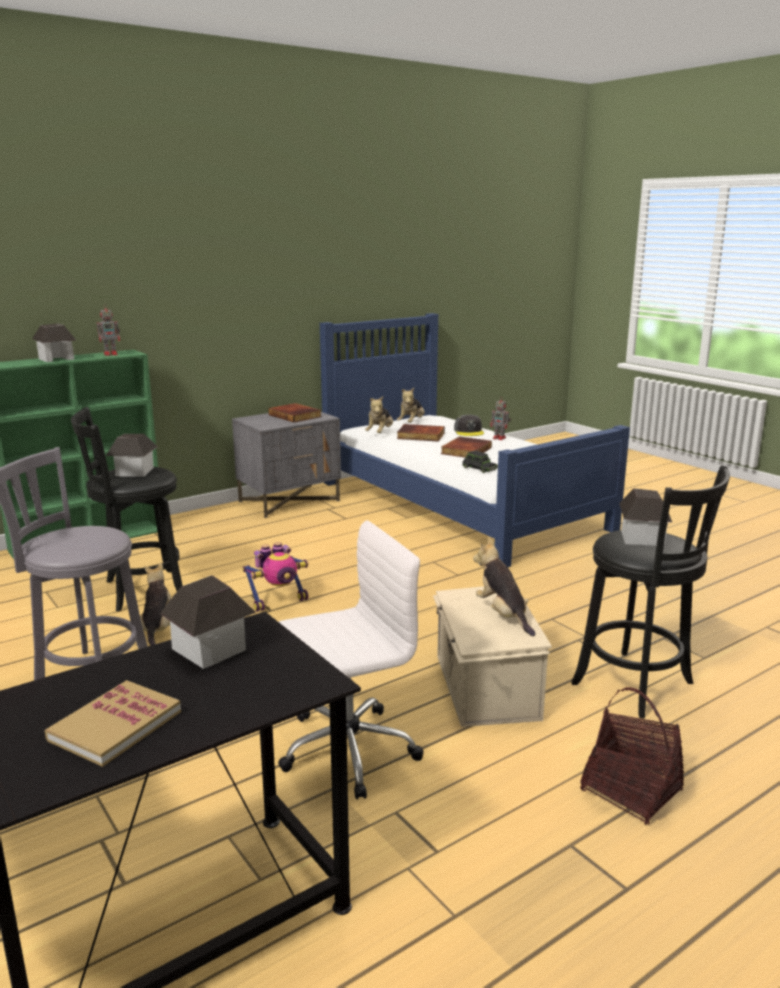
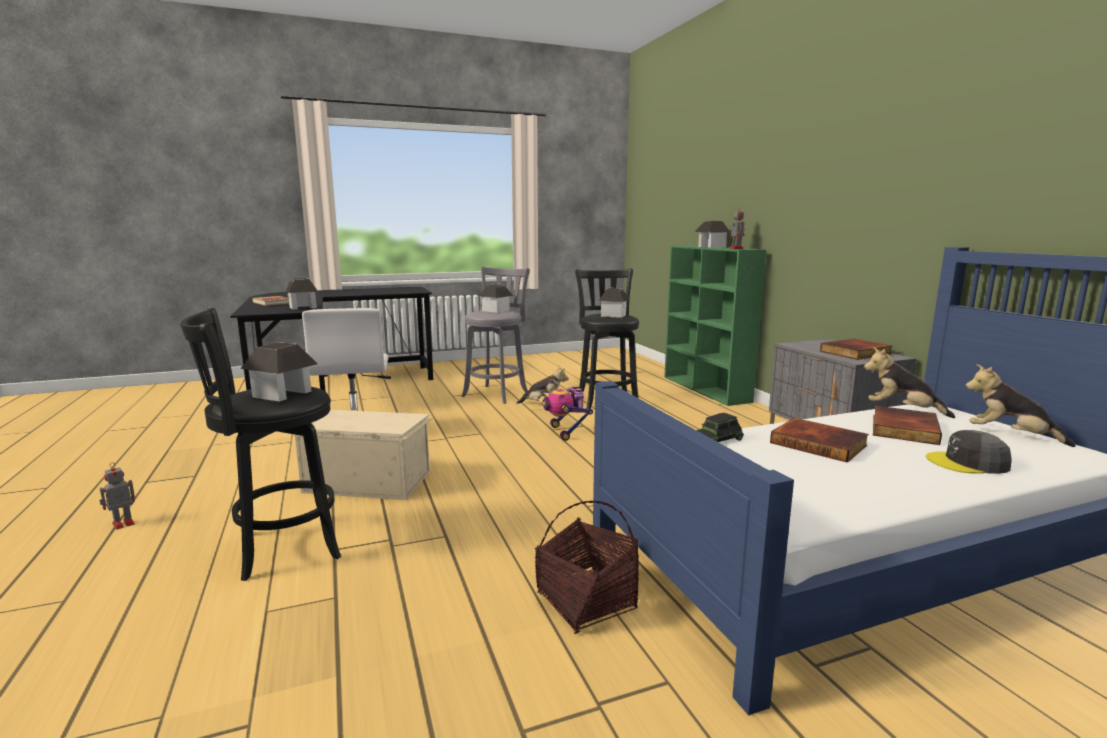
camera: 105 degrees right, 5 degrees down
plush toy [473,538,535,636] -> none
toy robot [490,396,511,440] -> toy robot moved to [99,462,135,530]
basket [580,687,684,825] -> basket moved to [535,501,639,634]
none -> toy house [479,284,514,313]

